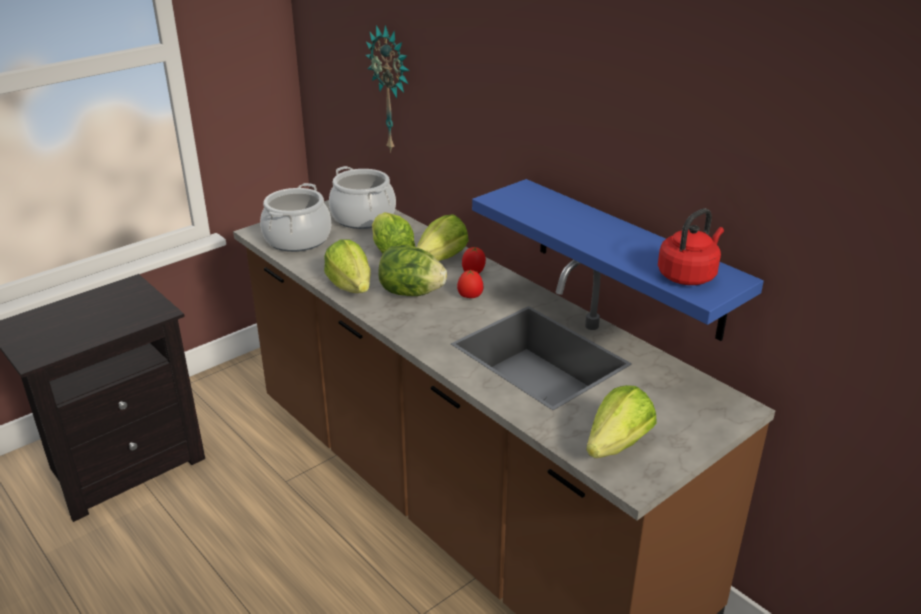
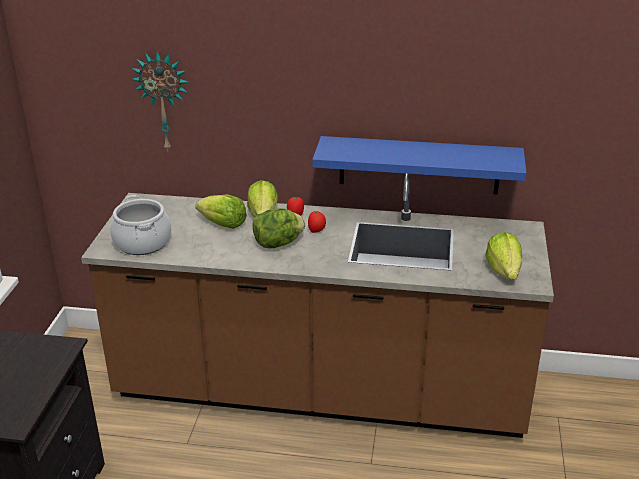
camera: 40 degrees left, 0 degrees up
lettuce [324,240,370,293] -> none
cooking pot [329,166,396,229] -> none
red kettle [658,208,724,285] -> none

